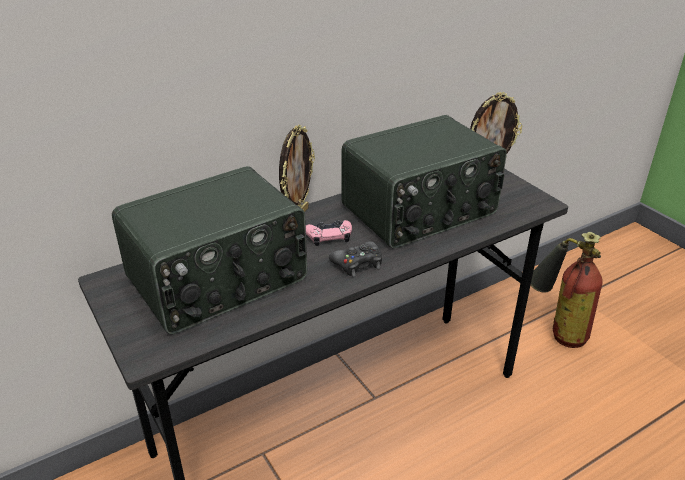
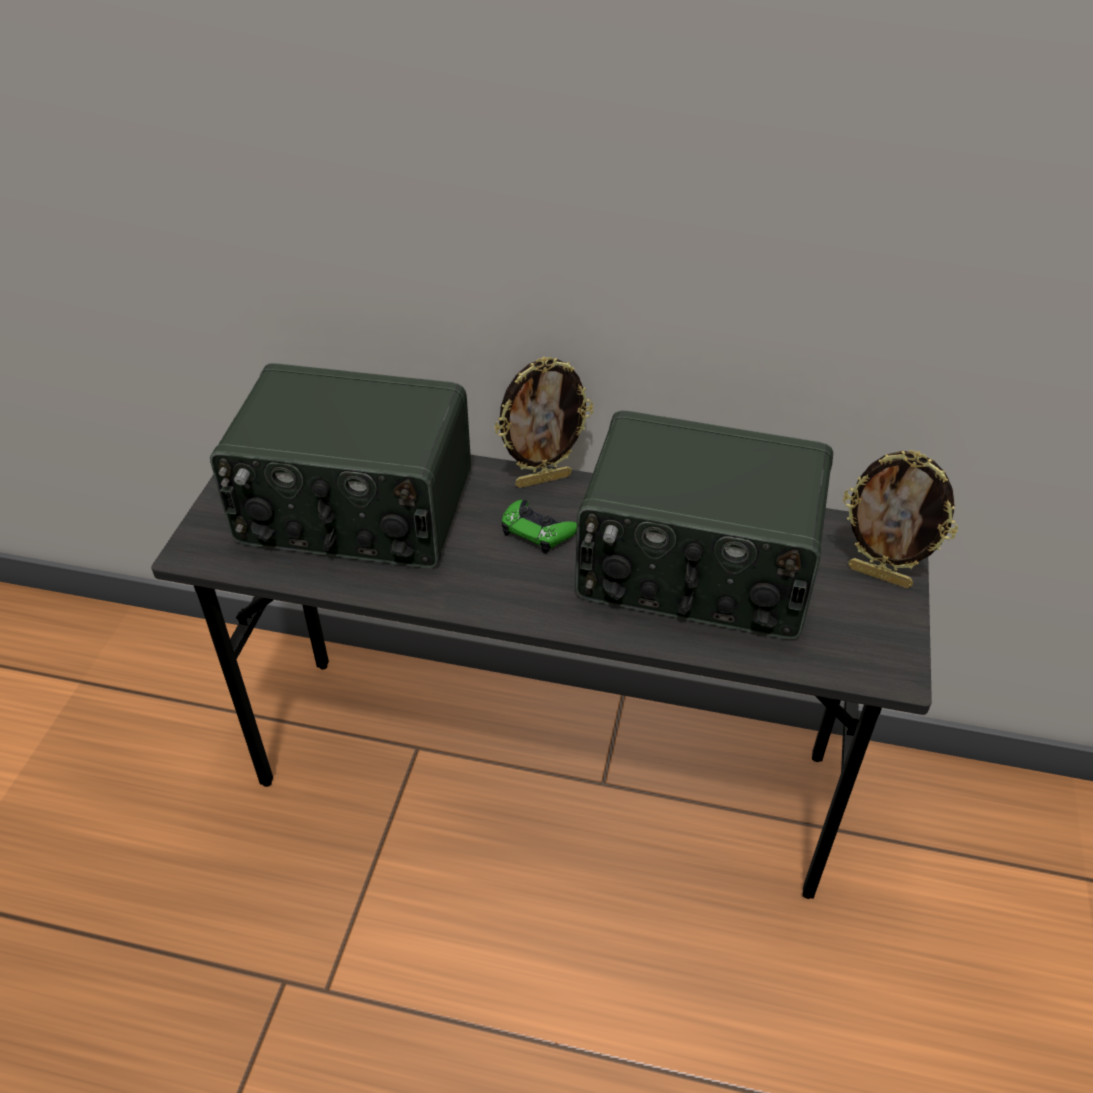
camera: 45 degrees right, 10 degrees up
pink game controller [306,220,352,246] -> green game controller [501,500,577,553]
black game controller [329,241,382,277] -> none
fire extinguisher [531,232,603,348] -> none

